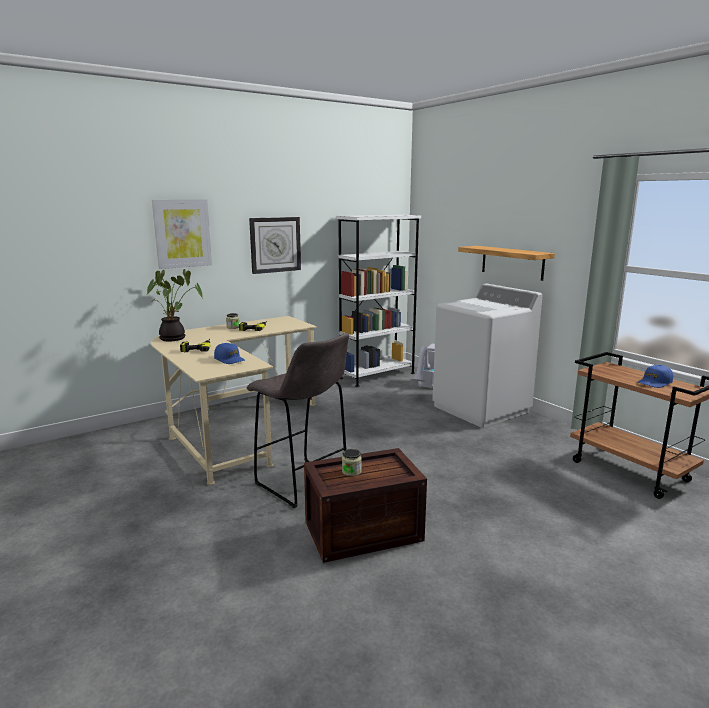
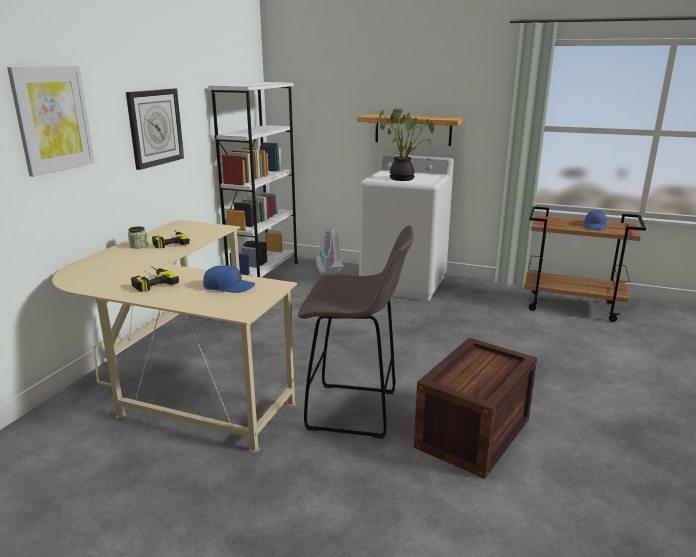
camera: 35 degrees left, 5 degrees up
potted plant [147,269,203,341] -> potted plant moved to [376,108,434,181]
jar [342,449,362,476] -> none

